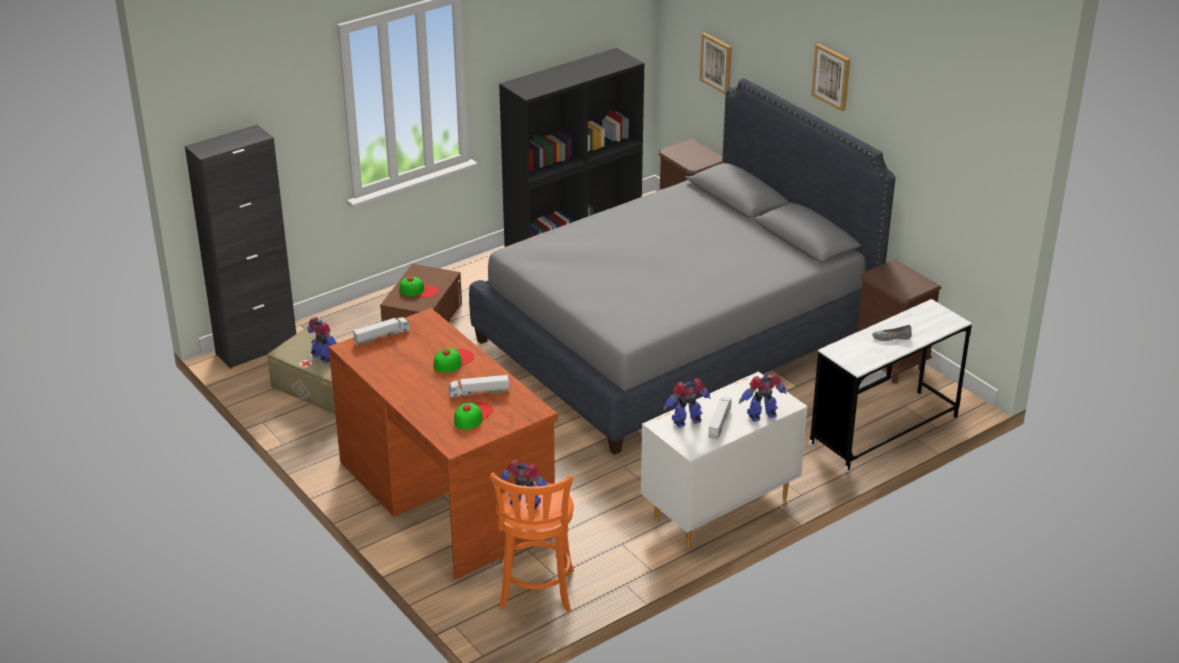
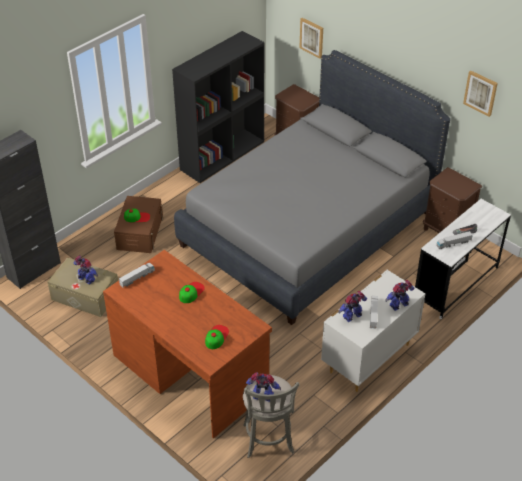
camera: 10 degrees left, 10 degrees up
toy truck [449,375,510,398] -> toy truck moved to [436,231,473,249]
orange stool [490,473,574,612] -> grey stool [243,375,300,458]
picture [811,44,850,111] -> picture moved to [463,71,498,117]

